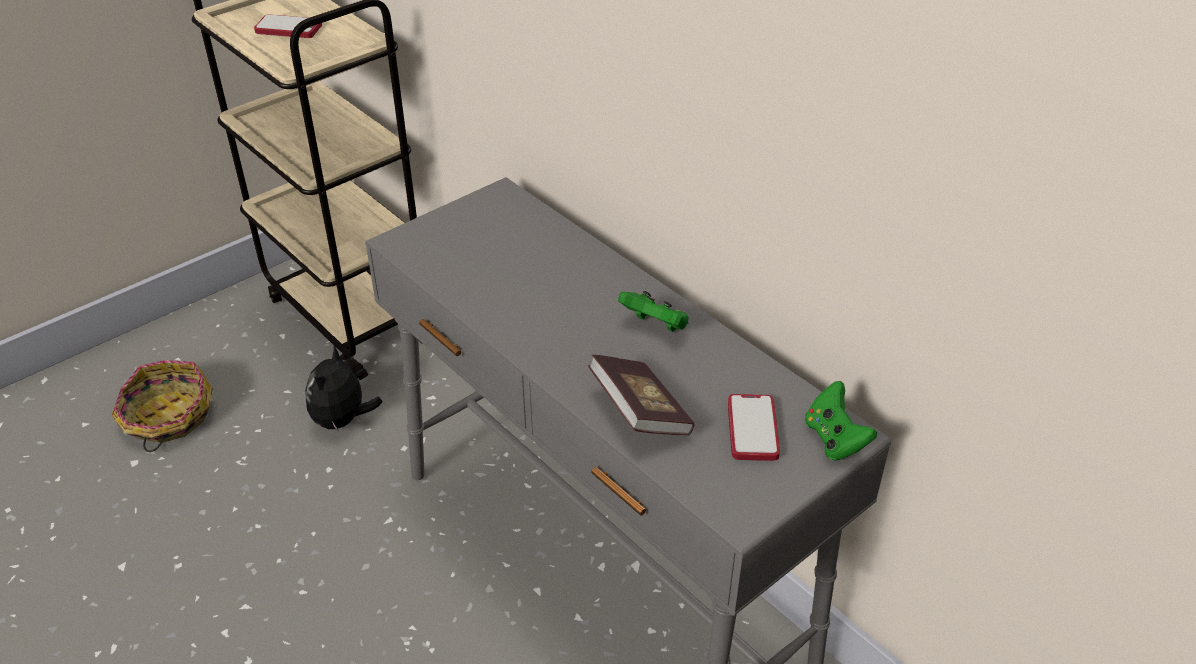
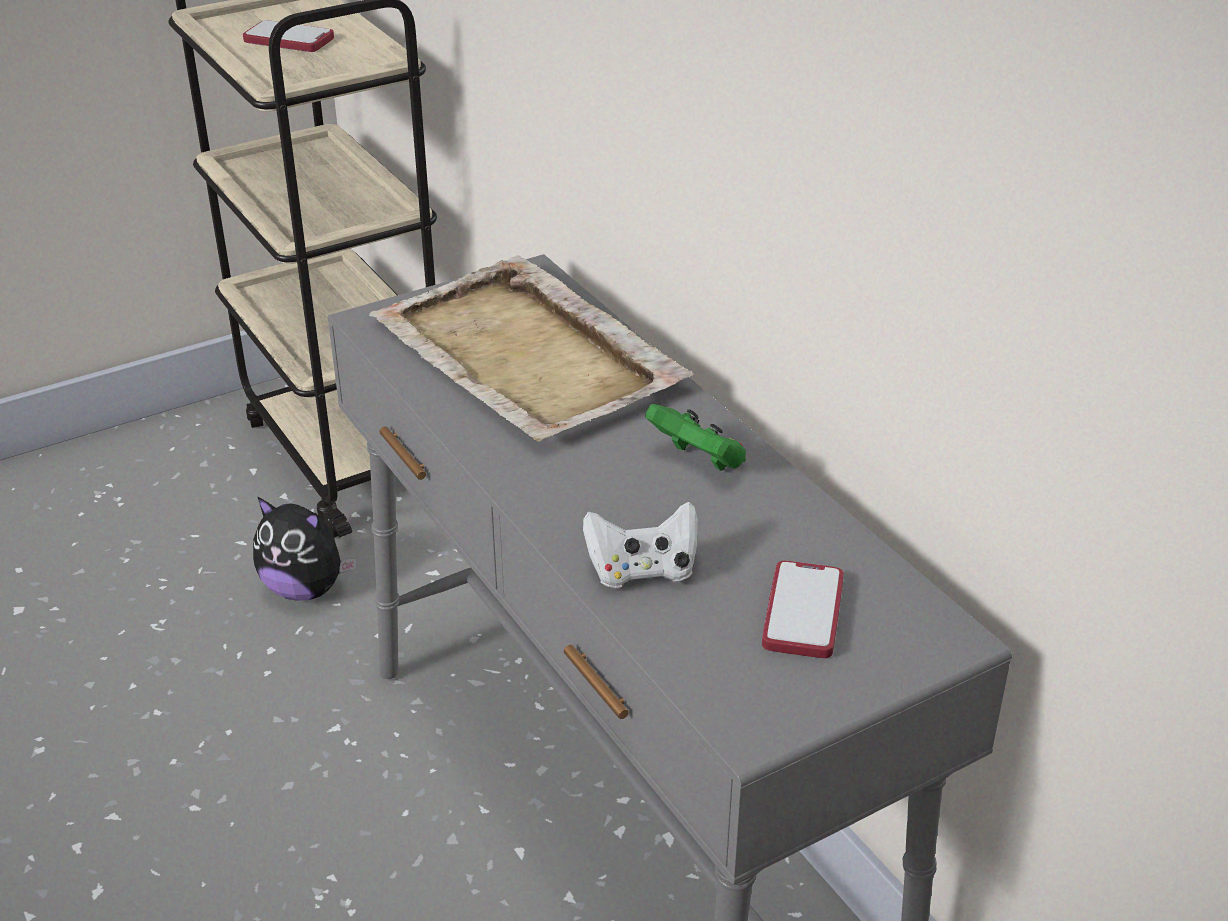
camera: 10 degrees right, 5 degrees down
basket [111,360,213,452] -> none
plush toy [305,345,383,434] -> plush toy turned 90 degrees counterclockwise [253,496,357,601]
book [588,355,694,435] -> white game controller [583,502,698,588]
green game controller [805,381,877,461] -> none
none -> beige tray [369,255,694,442]

